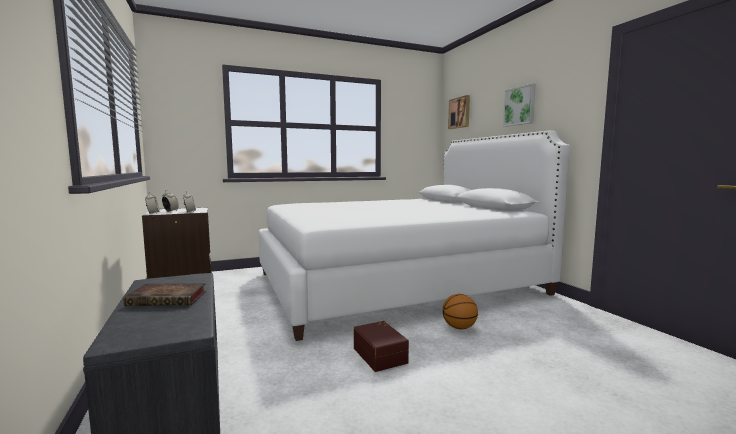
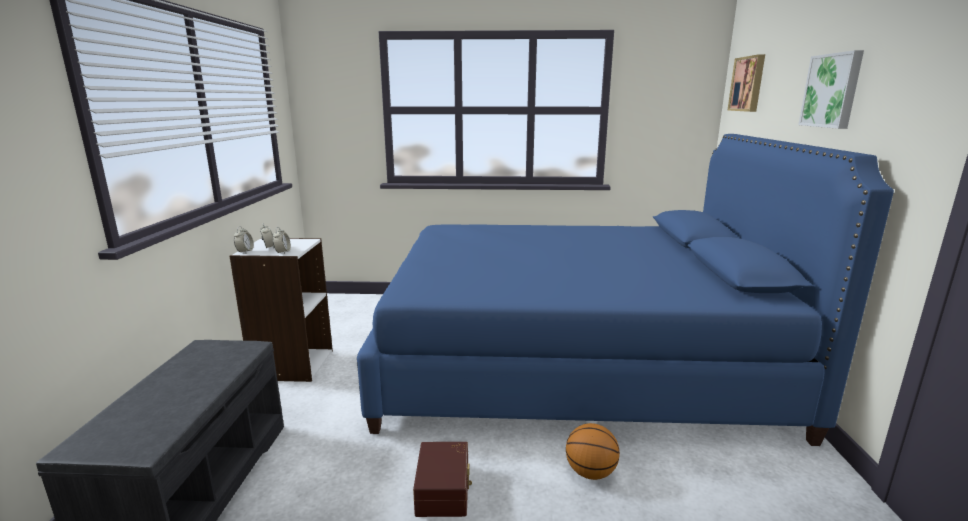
camera: 25 degrees right, 10 degrees up
book [124,283,206,306] -> none
white bed [258,131,570,341] -> blue bed [357,134,894,446]

